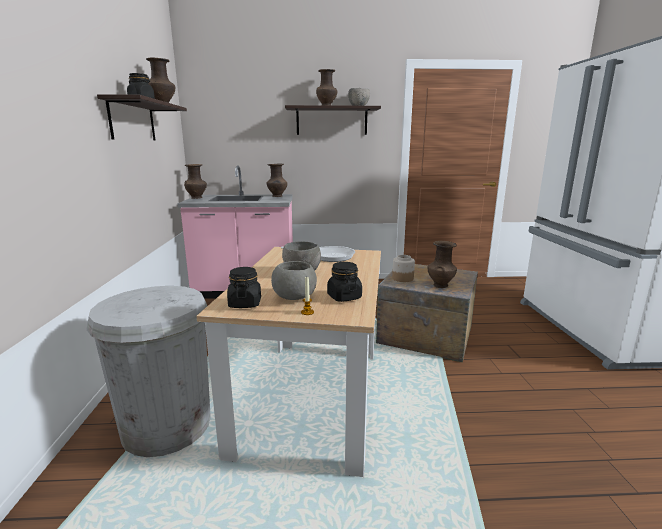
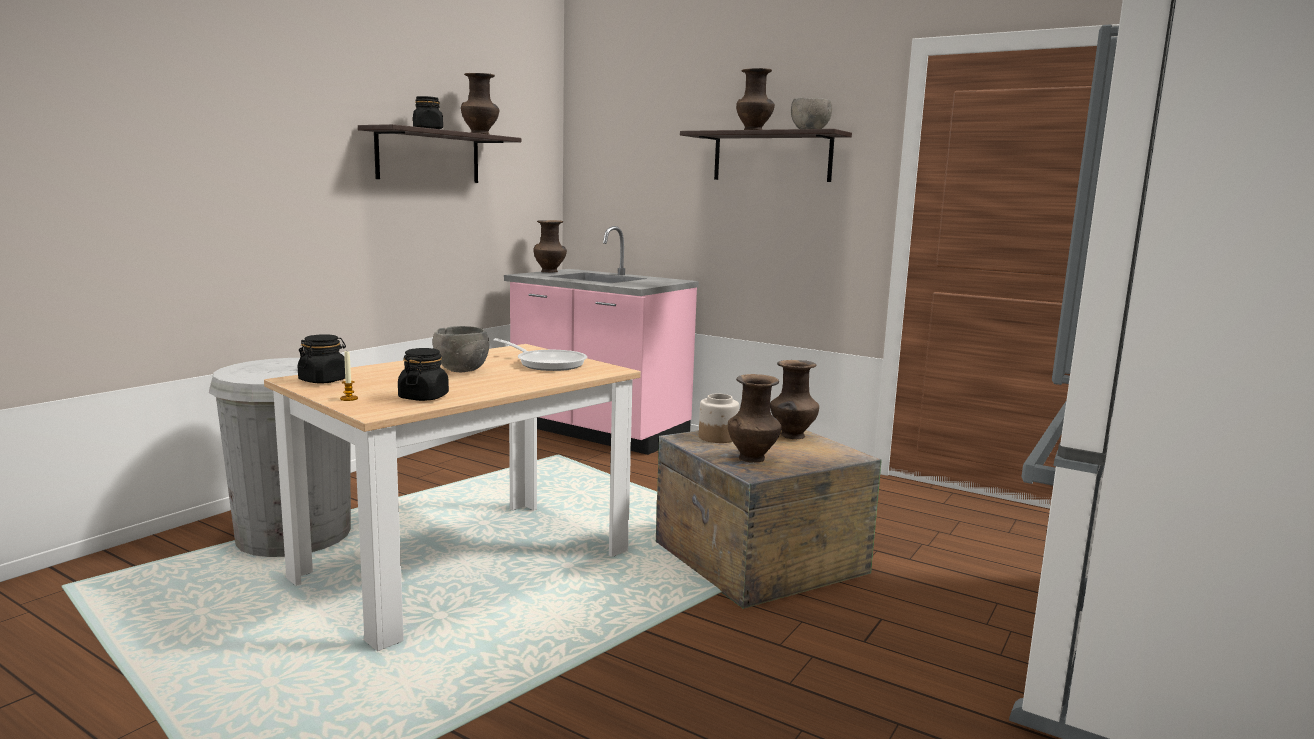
camera: 35 degrees right, 5 degrees down
brown vase [267,164,287,197] -> brown vase moved to [770,360,819,439]
grey bowl [271,261,317,300] -> none

